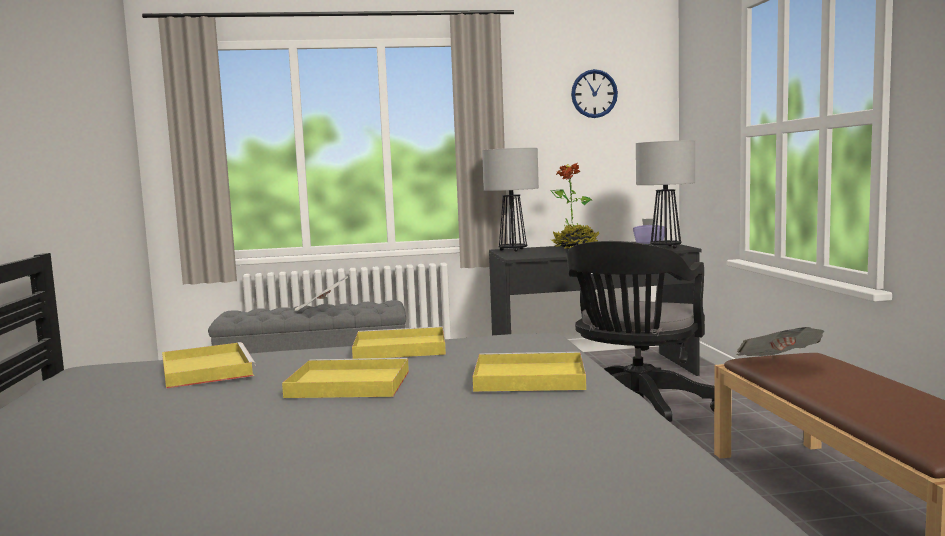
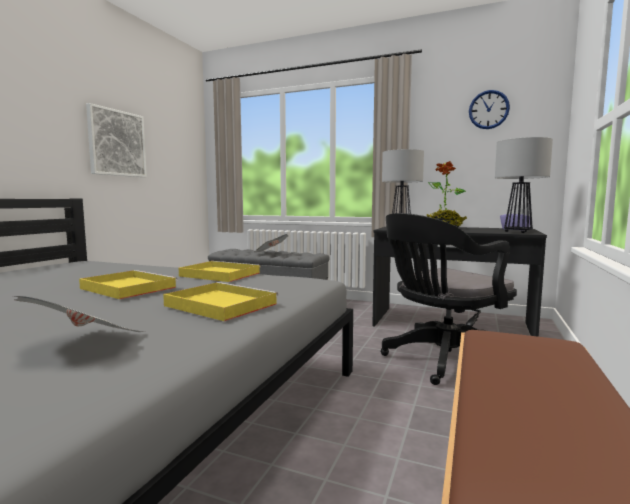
camera: 30 degrees right, 0 degrees up
yellow tray [162,342,256,389] -> none
newspaper [736,327,825,356] -> newspaper moved to [11,296,146,332]
none -> picture [86,103,147,177]

